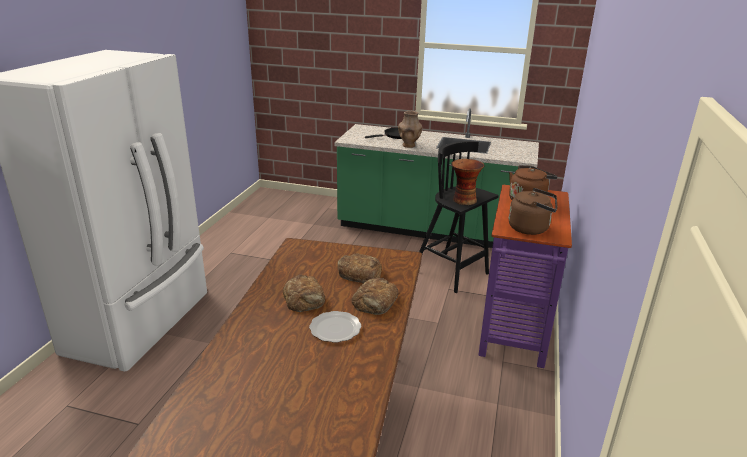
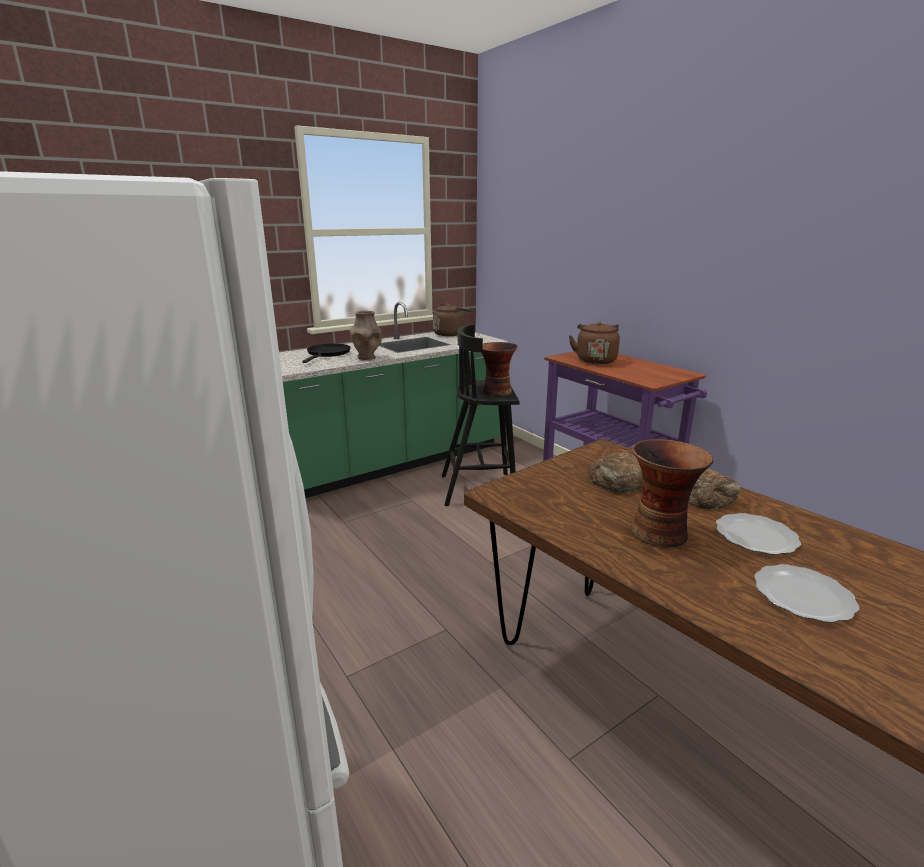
camera: 50 degrees left, 5 degrees down
bread [283,274,325,312] -> vase [631,439,713,548]
brown kettle [509,188,558,235] -> brown kettle moved to [433,303,471,336]
none -> plate [754,564,859,623]

